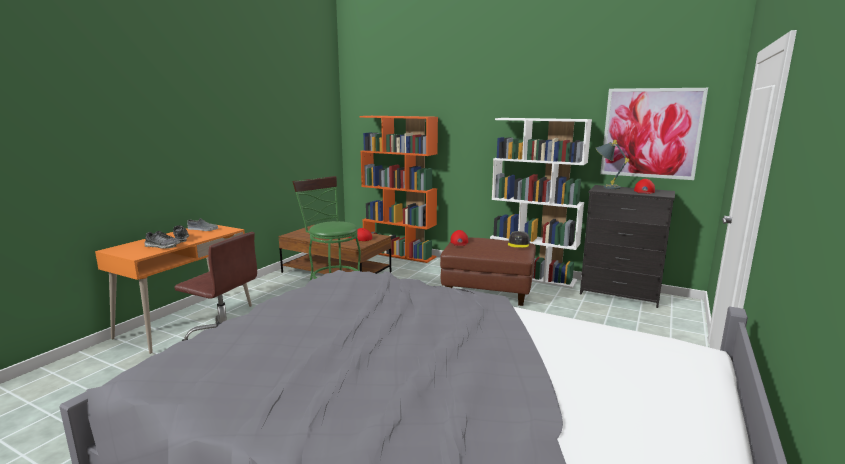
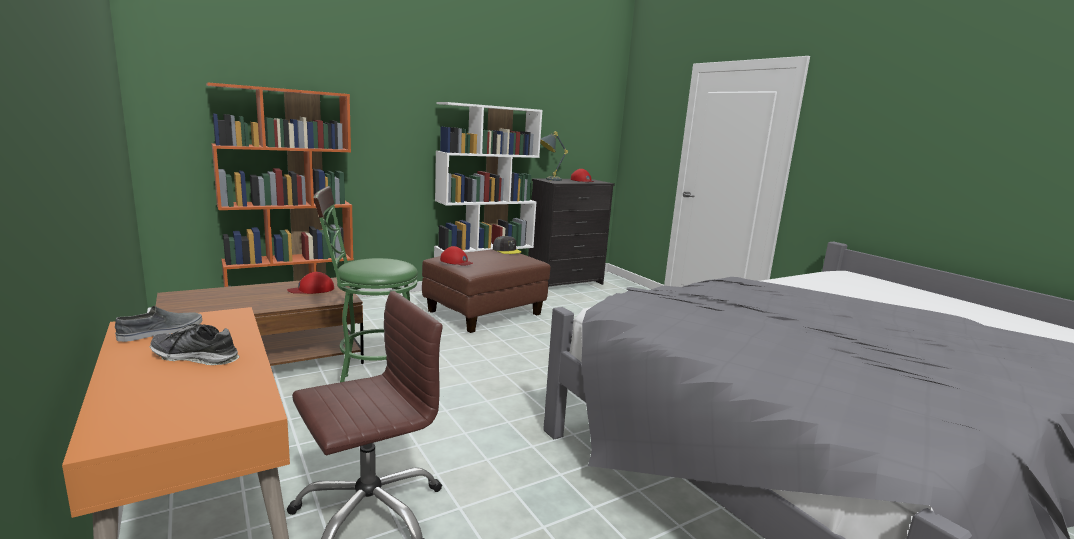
camera: 60 degrees left, 0 degrees up
shoe [145,231,180,249] -> none
picture [600,88,708,180] -> none

